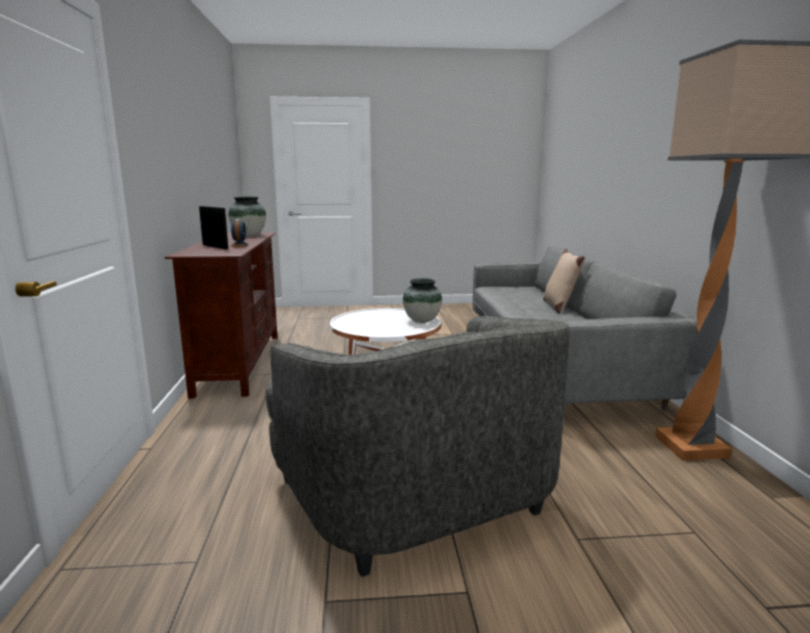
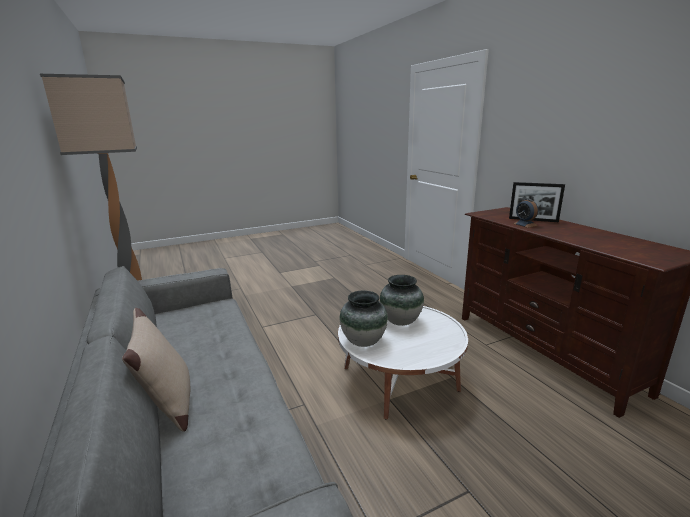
camera: 160 degrees right, 5 degrees up
vase [228,197,266,237] -> vase moved to [380,275,424,326]
grey armchair [266,316,570,577] -> none

